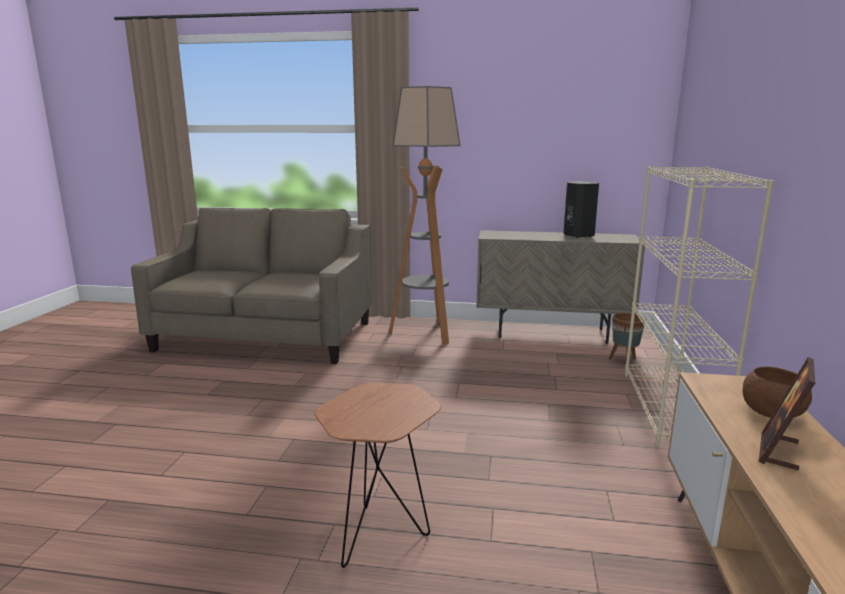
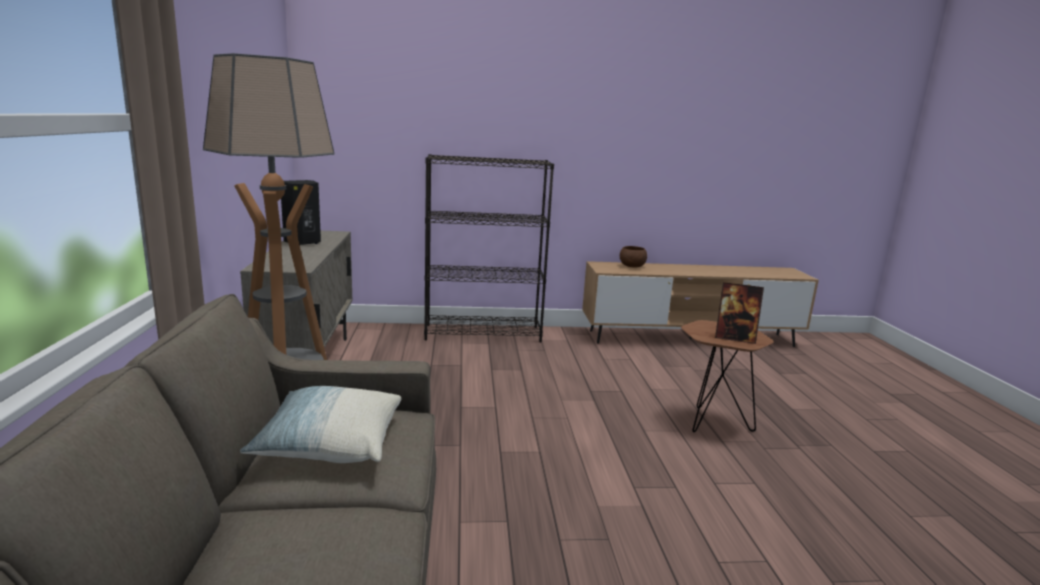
camera: 105 degrees left, 0 degrees up
brown planter [609,313,646,368] -> none
beige bookcase [625,166,774,448] -> black bookcase [424,154,554,342]
picture frame [759,357,815,470] -> picture frame moved to [715,282,764,344]
none -> pillow [240,386,401,463]

